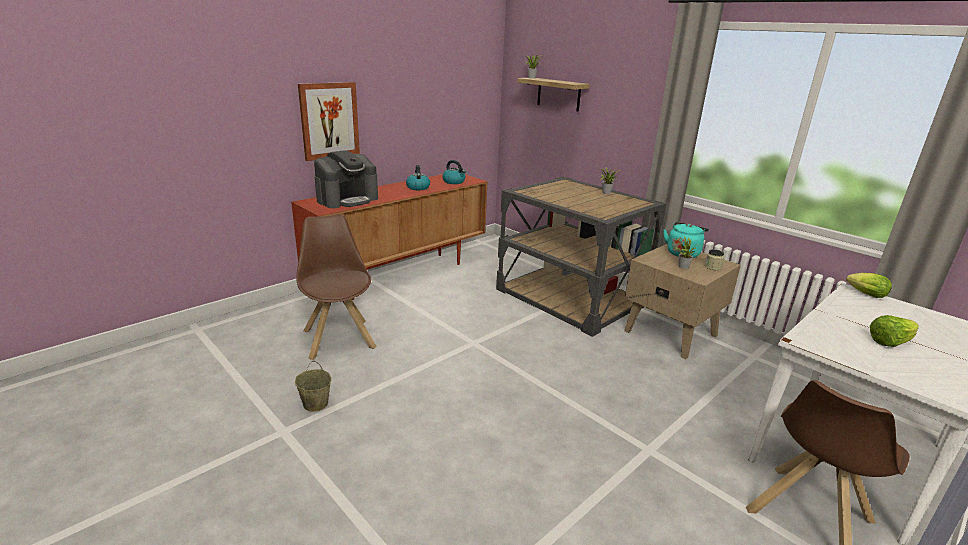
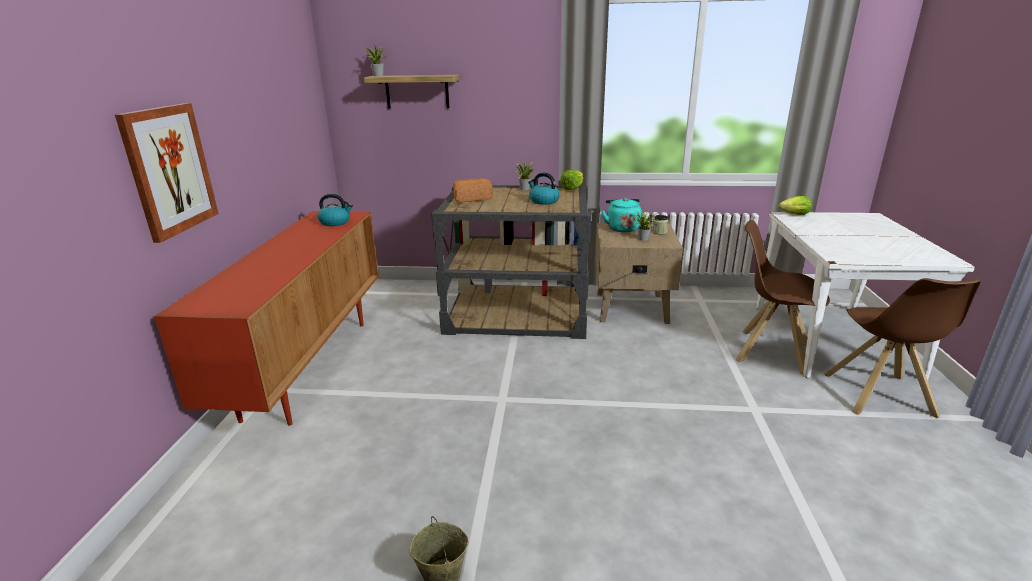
camera: 40 degrees left, 0 degrees up
brown chair [296,214,377,360] -> brown chair moved to [735,220,830,375]
coffee machine [314,150,378,208] -> none
kettle [406,165,430,190] -> kettle moved to [528,172,560,205]
lettuce [870,315,919,347] -> lettuce moved to [560,170,583,190]
none -> bread [453,178,493,203]

